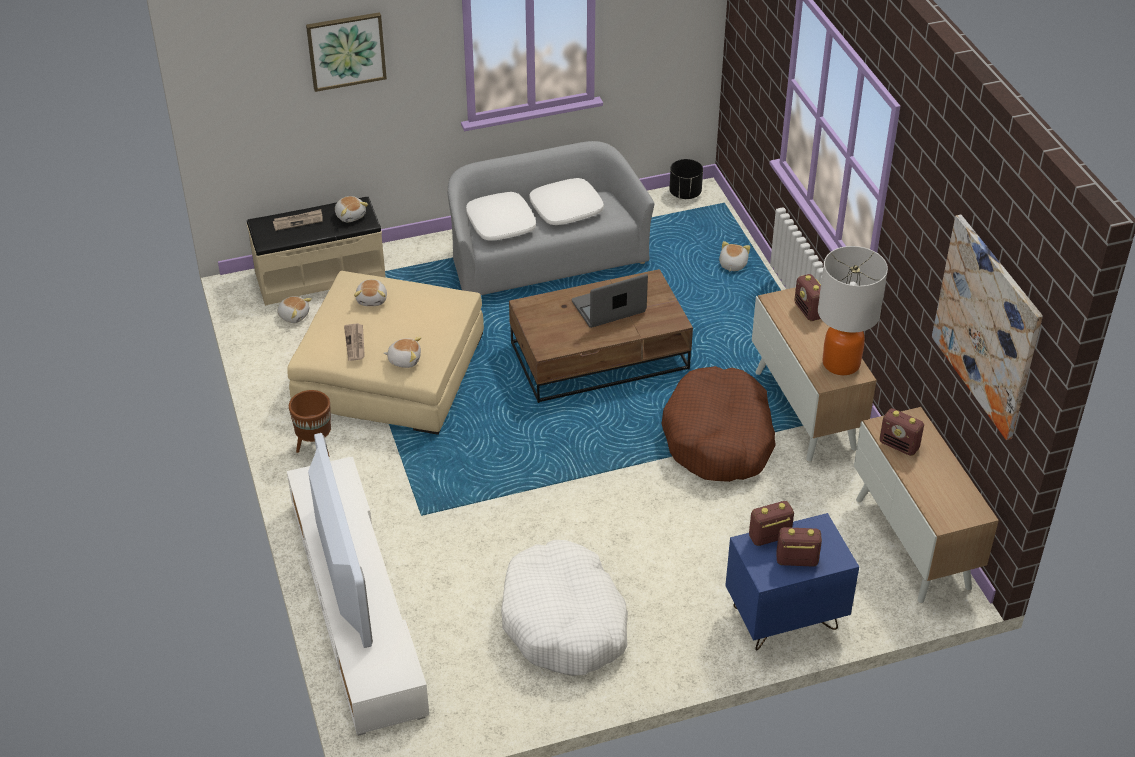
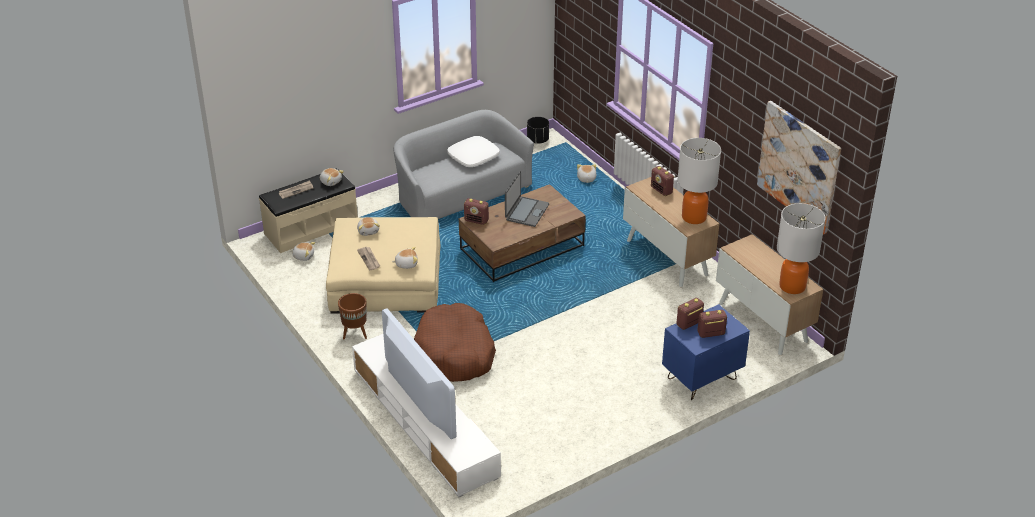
camera: 15 degrees left, 5 degrees down
picture [306,12,387,92] -> none
white pillow [466,192,536,241] -> none
white dog bed [501,540,628,676] -> none
laptop [572,274,648,328] -> laptop turned 150 degrees clockwise [505,171,549,227]
brown dog bed [661,366,776,482] -> brown dog bed moved to [414,303,496,382]
radio [879,408,924,456] -> radio moved to [464,198,489,225]
none -> table lamp [777,203,825,294]

